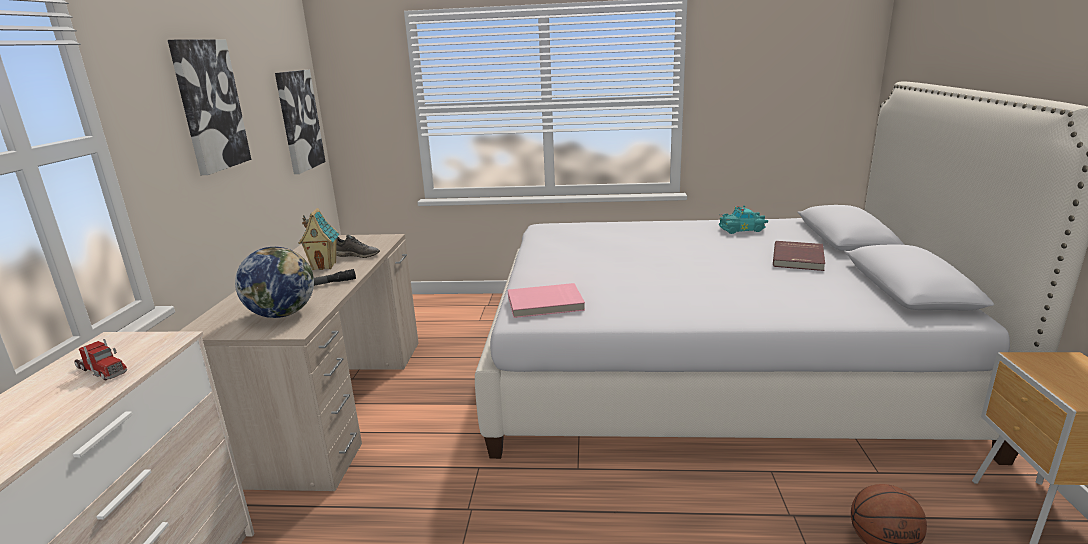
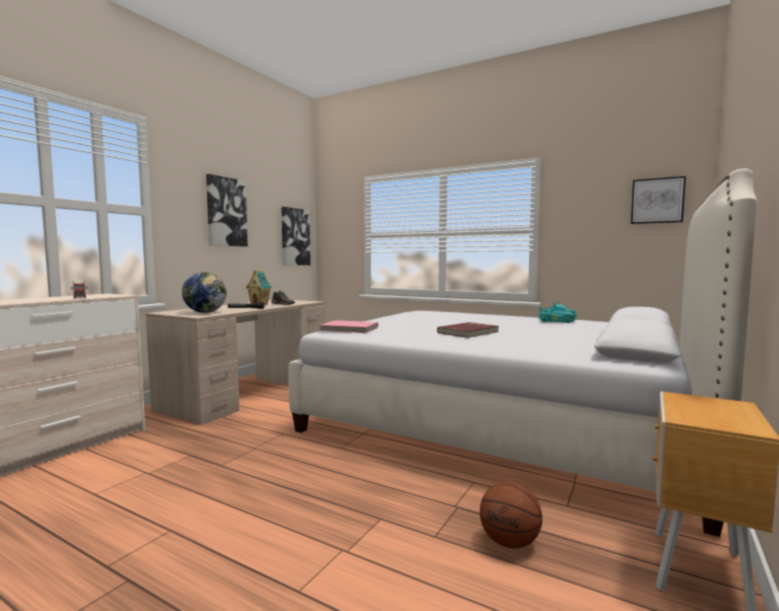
camera: 25 degrees right, 15 degrees down
red book [773,241,825,271] -> red book moved to [437,322,499,338]
none -> picture [631,176,686,224]

